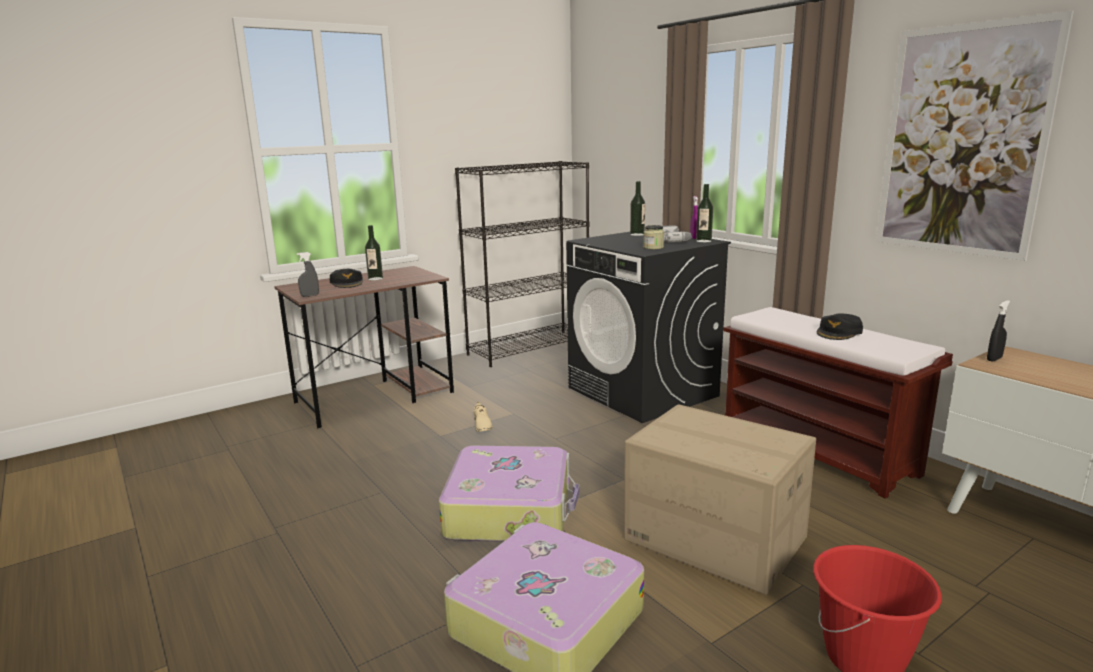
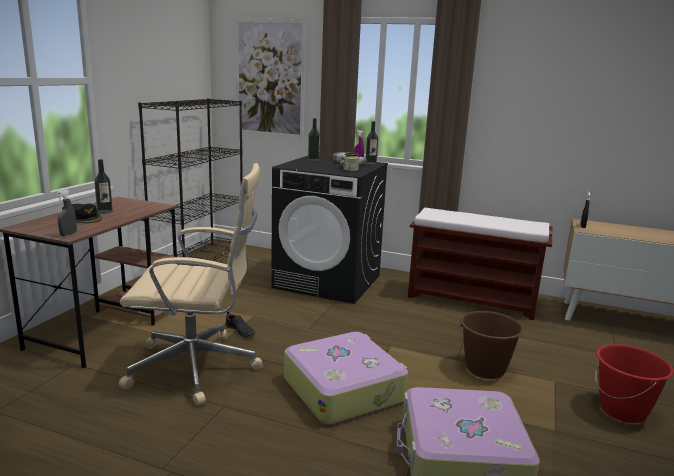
camera: 35 degrees left, 0 degrees up
beige shoe [474,402,493,432] -> black shoe [225,312,255,337]
cardboard box [624,404,816,595] -> brown bucket [458,311,524,379]
black cap [817,314,863,340] -> none
picture [876,11,1074,261] -> picture moved to [235,18,306,138]
none -> beige office chair [119,163,263,406]

